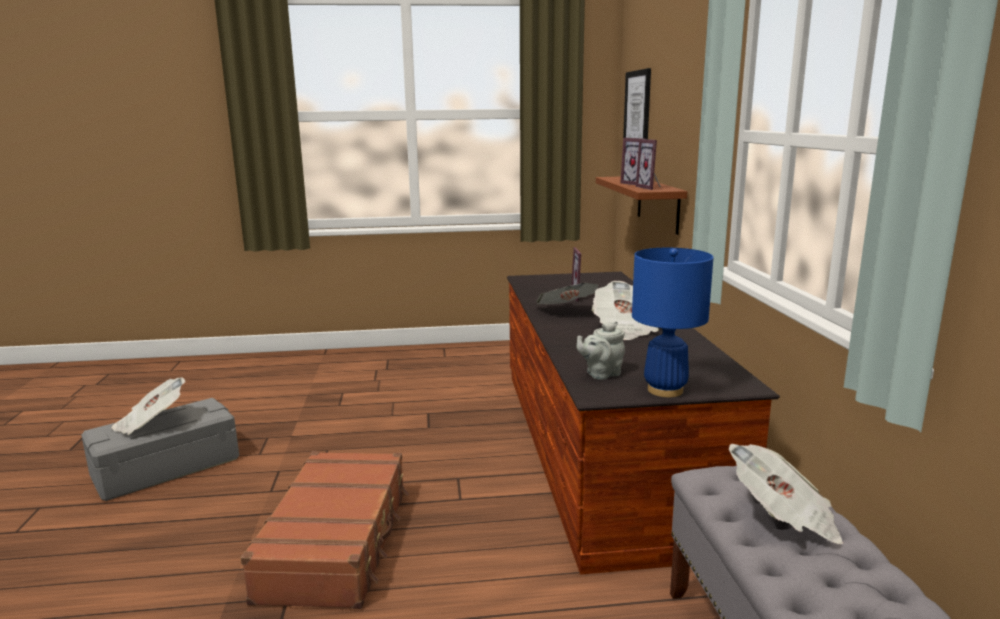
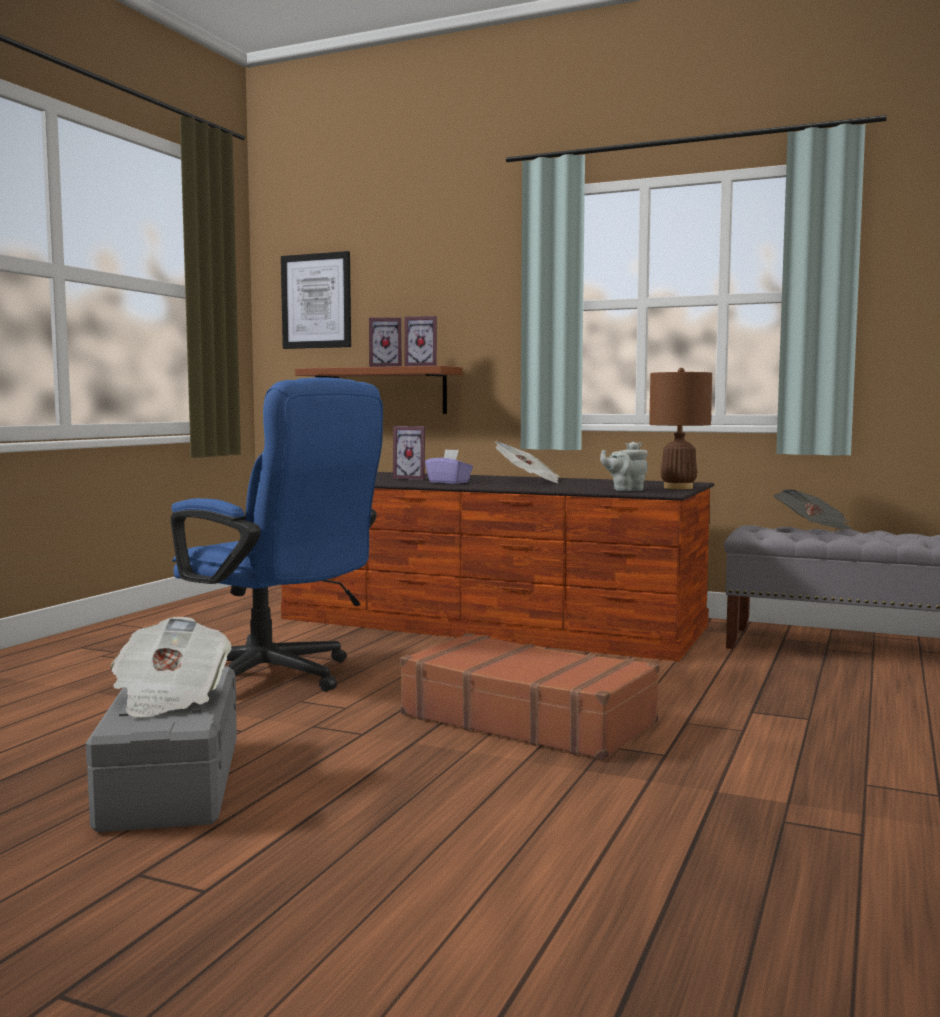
camera: 60 degrees left, 10 degrees down
newspaper [537,283,599,305] -> purple tissue box [425,449,473,484]
grey teapot [577,321,625,380] -> grey teapot turned 75 degrees clockwise [600,441,648,491]
blue table lamp [632,248,714,397] -> brown table lamp [649,368,712,489]
none -> blue office chair [171,377,383,692]

